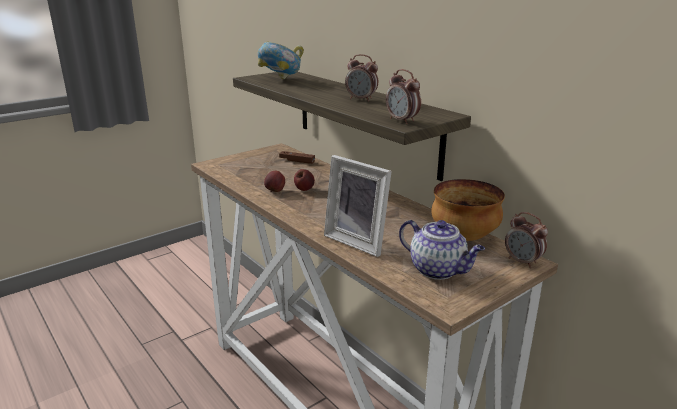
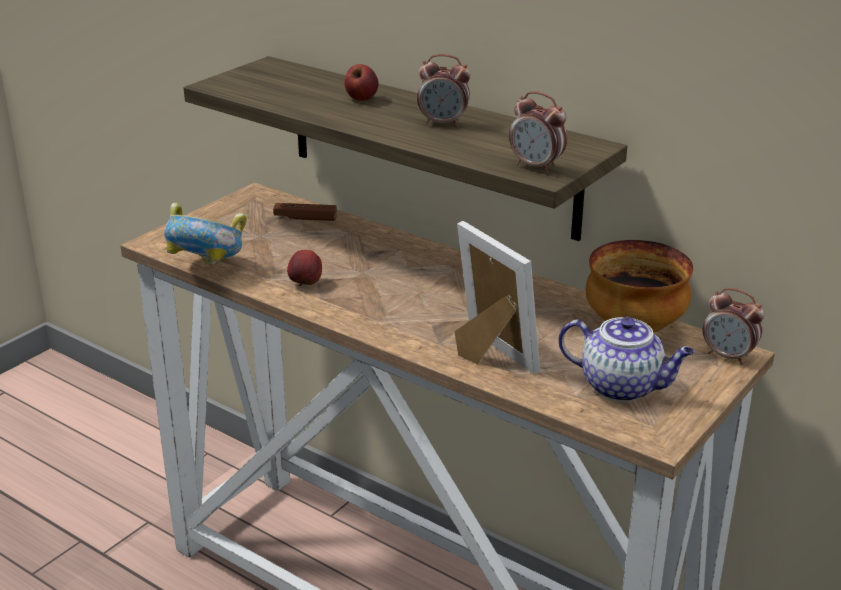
camera: 15 degrees left, 5 degrees up
bowl [258,41,304,79] -> bowl moved to [163,203,247,265]
apple [294,169,315,191] -> apple moved to [344,64,379,101]
picture frame [324,155,392,257] -> picture frame turned 150 degrees counterclockwise [454,221,540,374]

